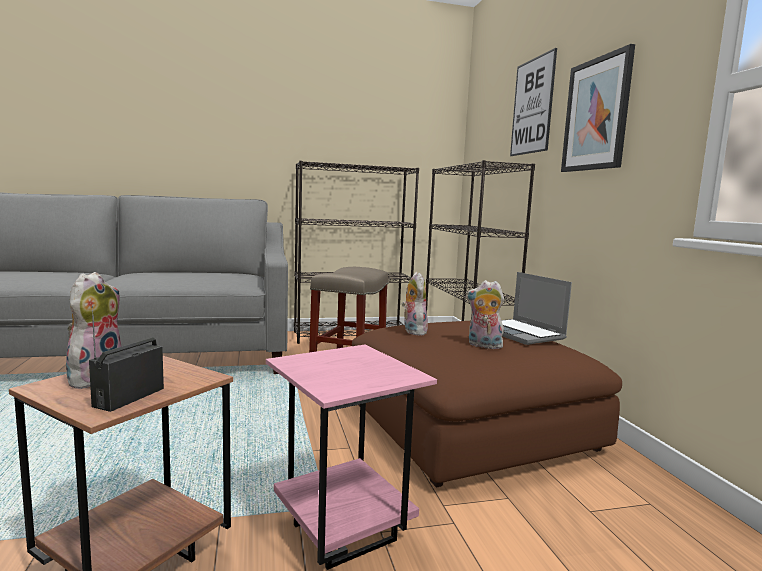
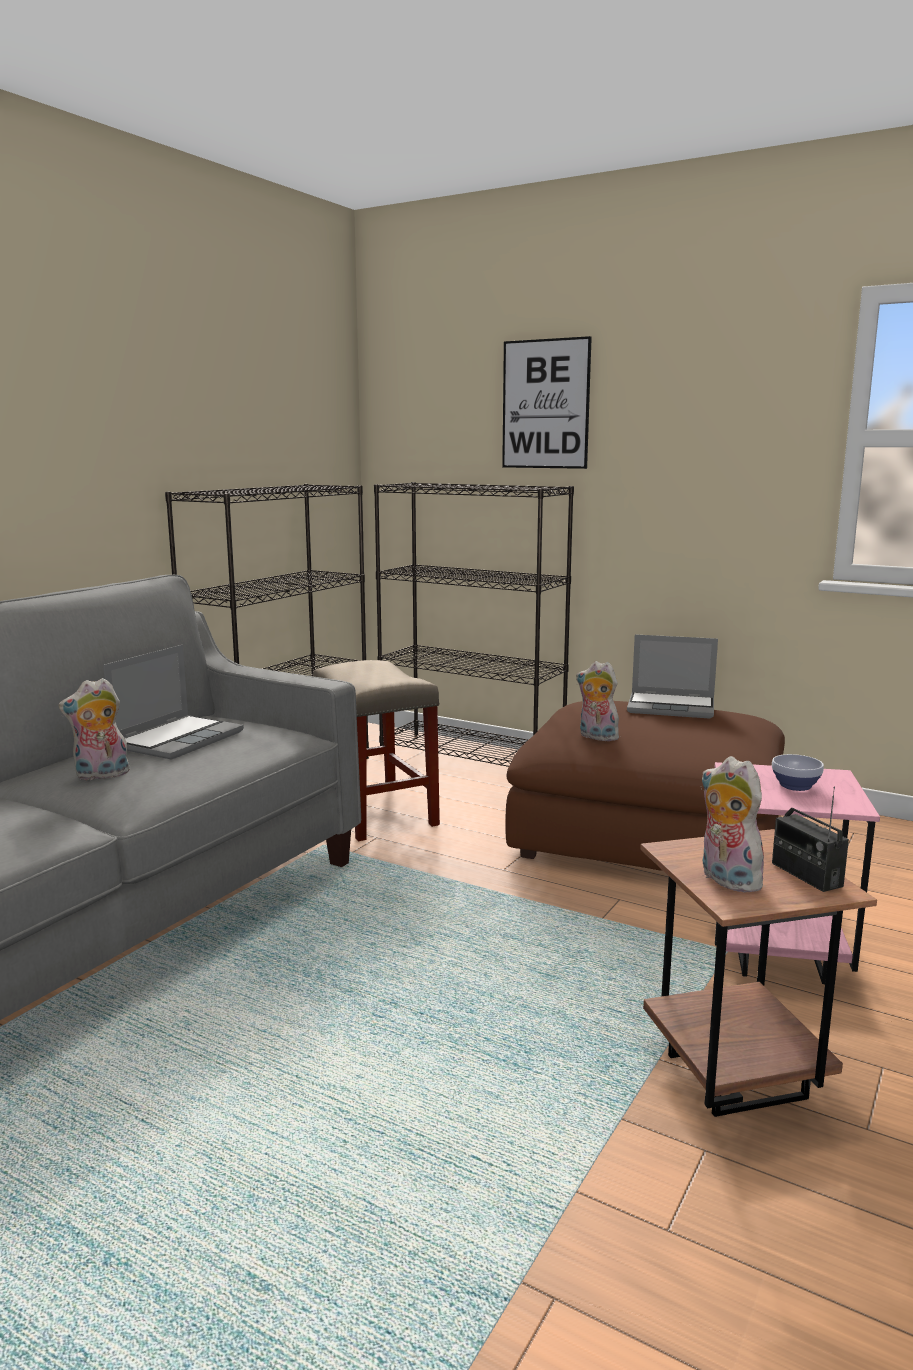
camera: 45 degrees left, 5 degrees up
plush toy [466,280,504,349] -> plush toy moved to [58,678,130,780]
picture [561,44,635,172] -> none
none -> laptop [103,645,244,760]
none -> bowl [772,754,824,791]

